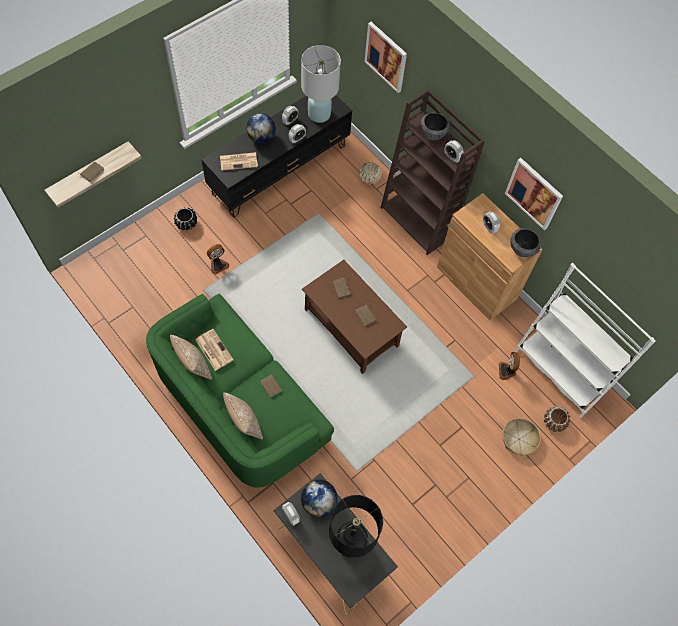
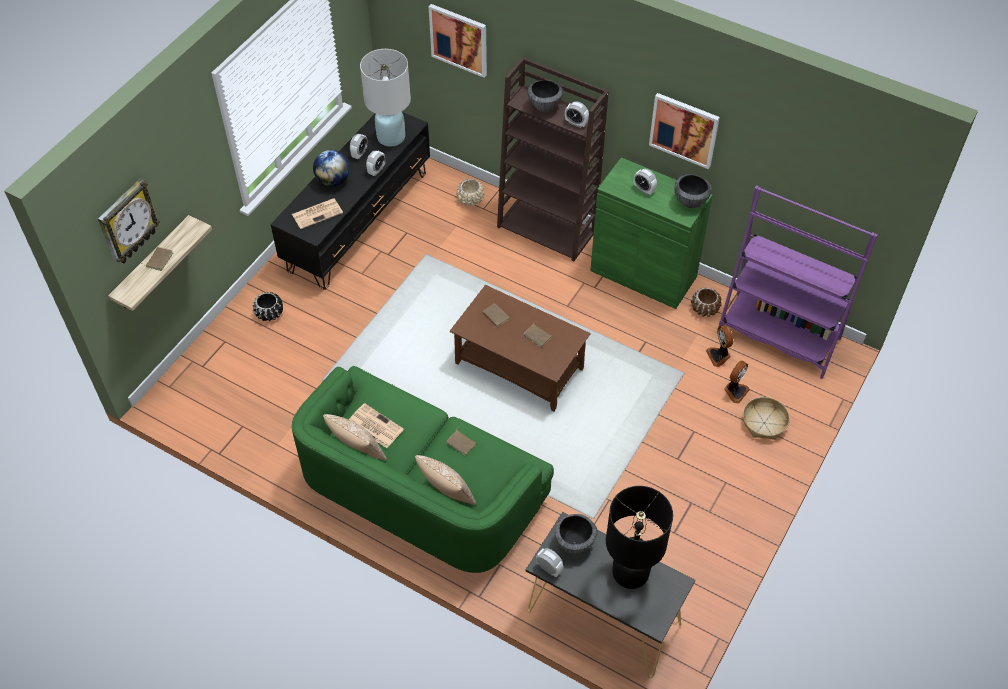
camera: 15 degrees left, 10 degrees down
fan [207,244,229,274] -> fan moved to [724,361,750,403]
globe [301,479,337,517] -> bowl [555,514,598,553]
brown cabinet [437,193,543,320] -> green cabinet [590,157,713,309]
white bookcase [514,263,656,418] -> purple bookcase [719,185,878,379]
brown planter [544,406,570,432] -> brown planter moved to [691,287,722,317]
none -> wall clock [98,178,160,264]

